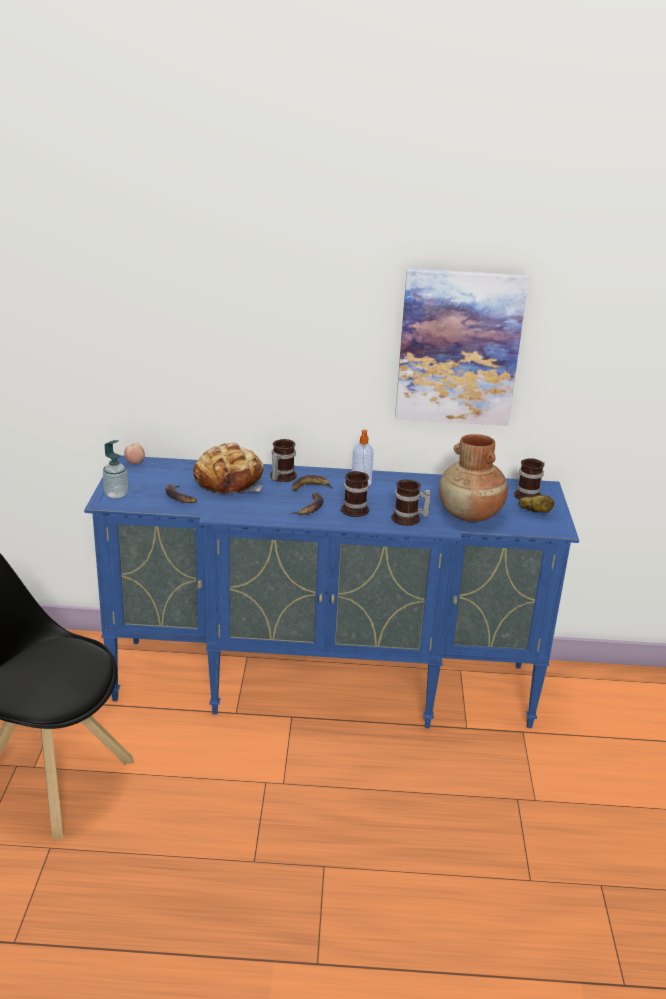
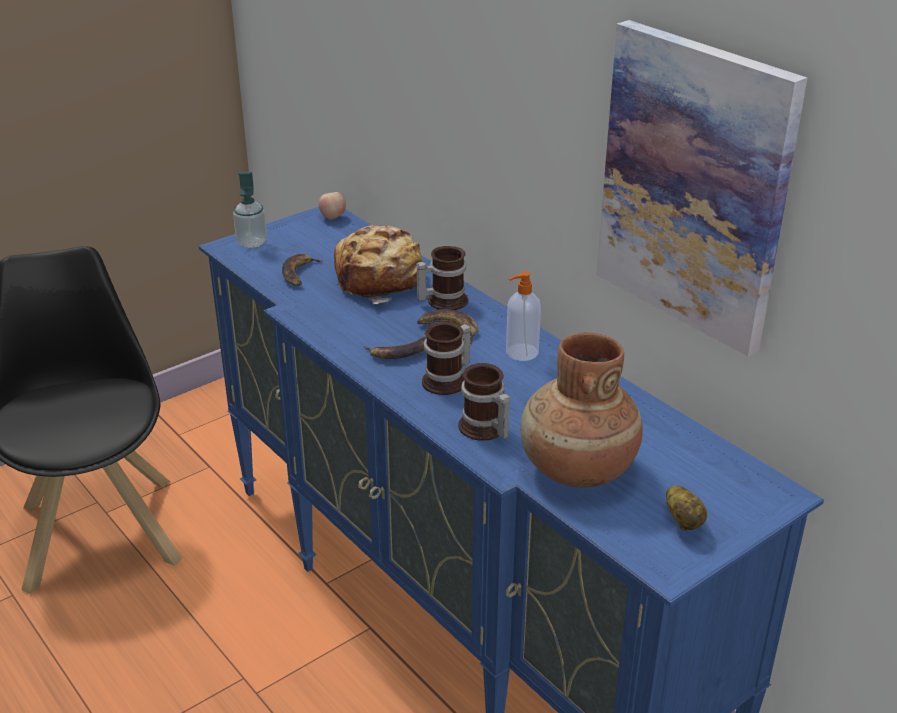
camera: 50 degrees right, 5 degrees up
mug [514,458,545,500] -> none

